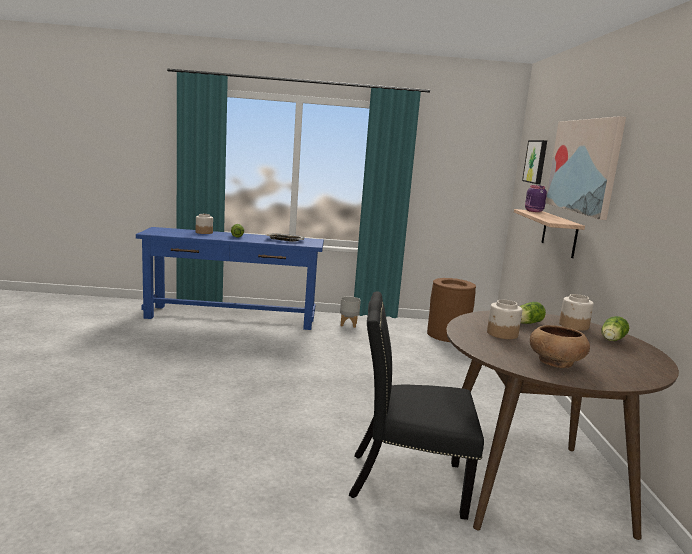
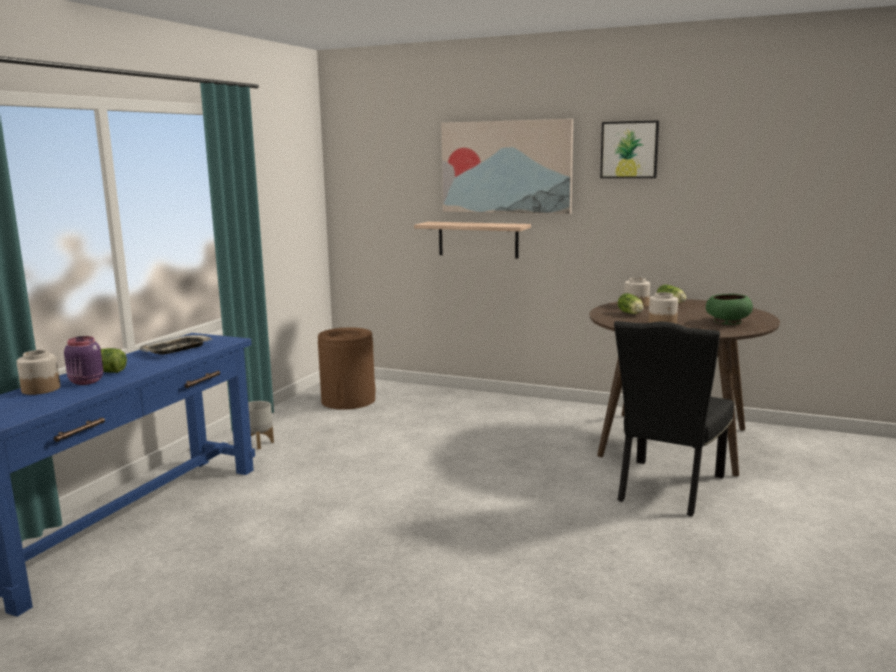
camera: 65 degrees left, 0 degrees up
picture [522,140,547,184] -> picture moved to [600,120,659,178]
purple jar [525,185,547,212] -> purple jar moved to [64,336,103,385]
brown bowl [530,325,590,368] -> green bowl [706,294,753,325]

